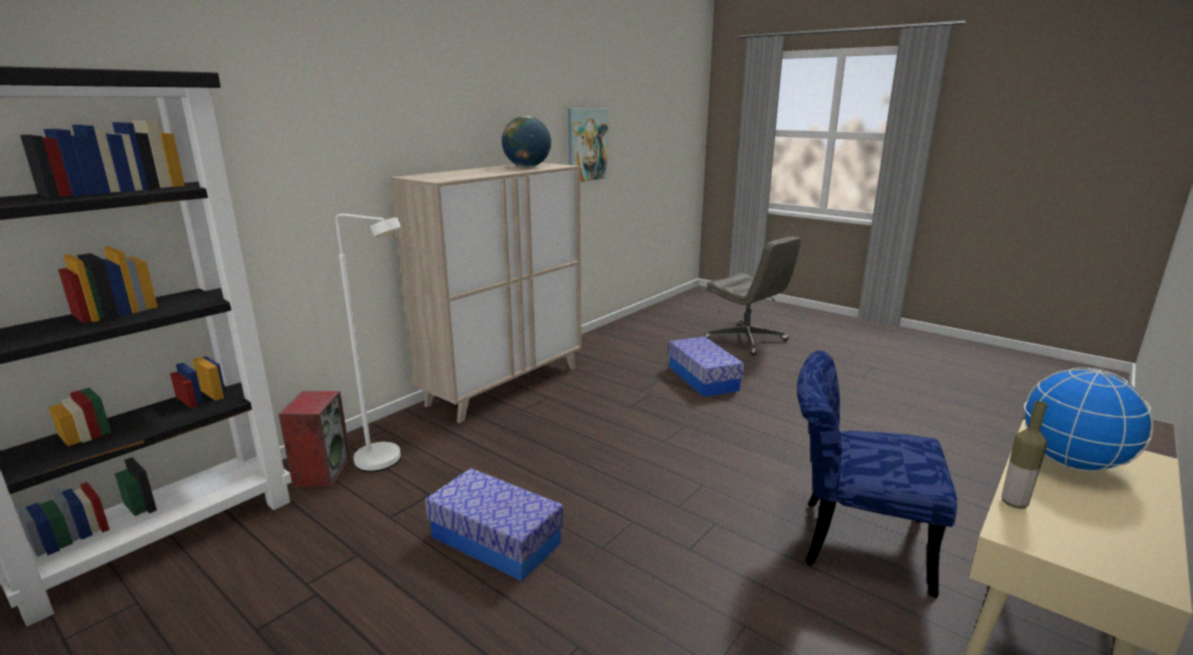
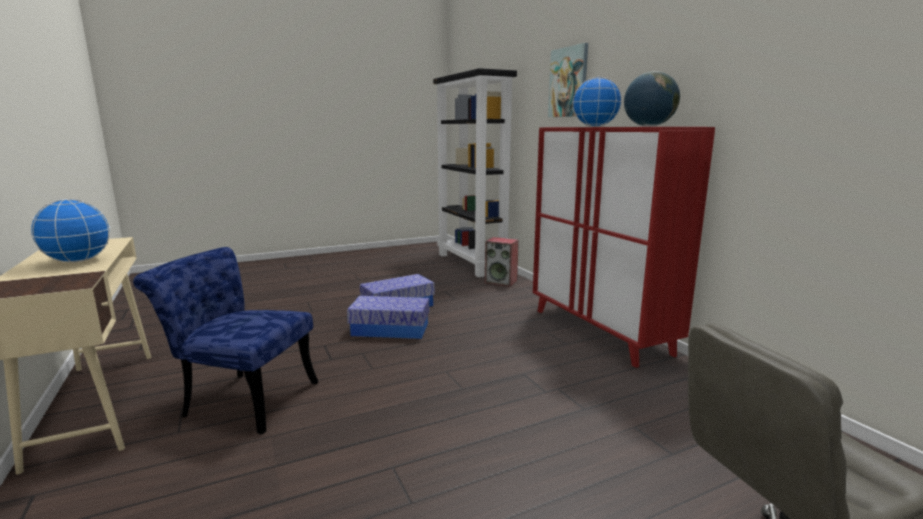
camera: 115 degrees right, 5 degrees down
white floor lamp [336,214,401,472] -> none
beige cabinet [391,163,582,423] -> red cabinet [533,127,715,368]
picture [568,108,608,182] -> picture moved to [548,43,588,117]
storage box [669,336,744,397] -> storage box moved to [347,296,429,339]
blue chair [797,351,957,598] -> blue chair turned 120 degrees counterclockwise [133,247,318,435]
bottle [1002,401,1047,509] -> none
none -> globe [572,77,622,127]

